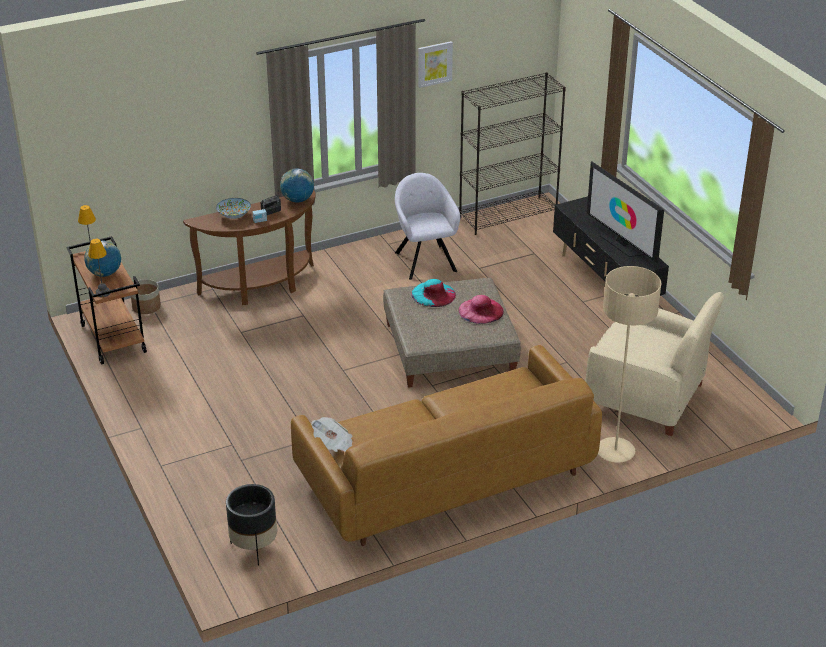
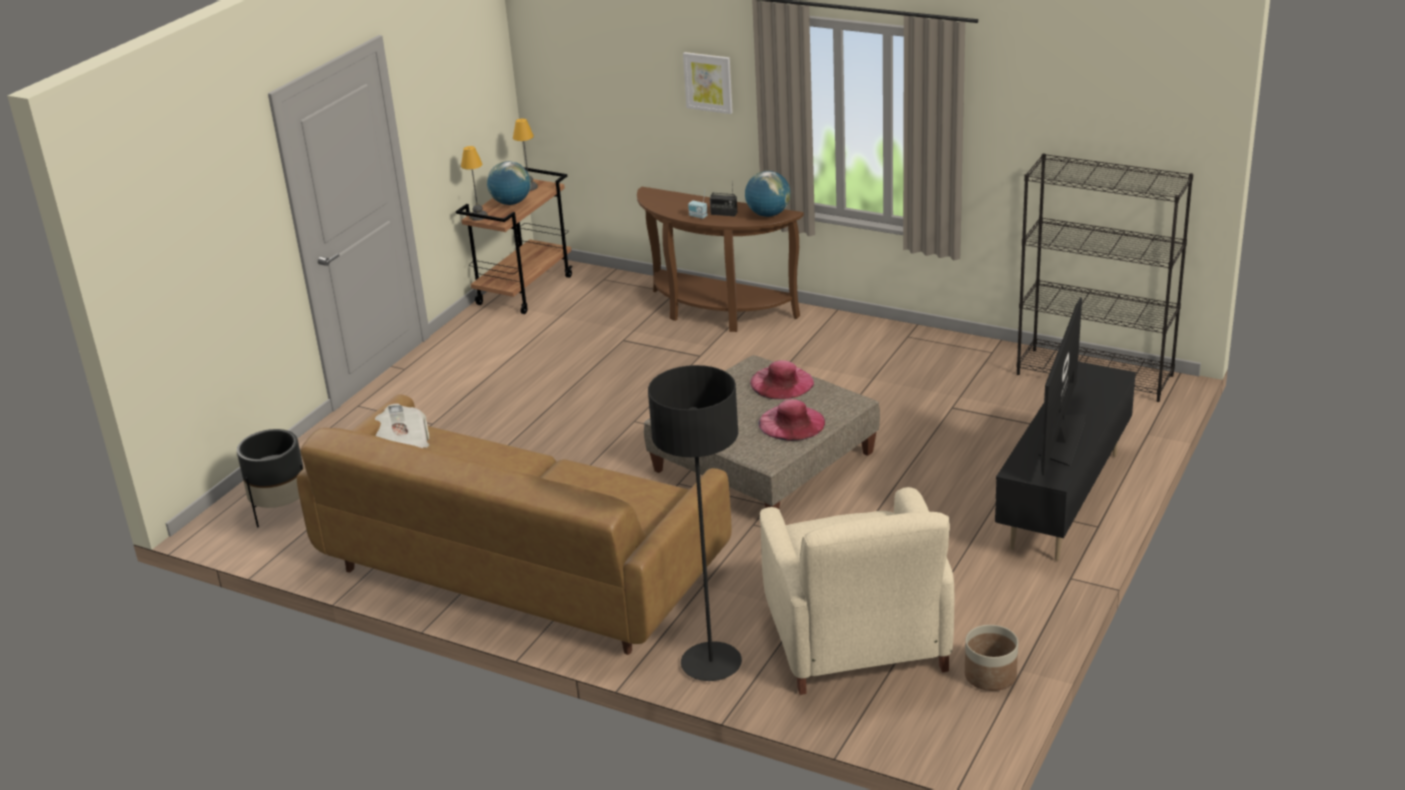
camera: 55 degrees right, 5 degrees down
planter [131,279,161,314] -> planter moved to [965,625,1018,691]
bowl [216,198,251,219] -> none
grey armchair [395,173,460,280] -> none
turquoise hat [411,279,456,307] -> pink hat [750,360,814,399]
picture [418,41,453,88] -> picture moved to [683,52,733,114]
beige floor lamp [598,266,661,463] -> black floor lamp [648,365,742,681]

